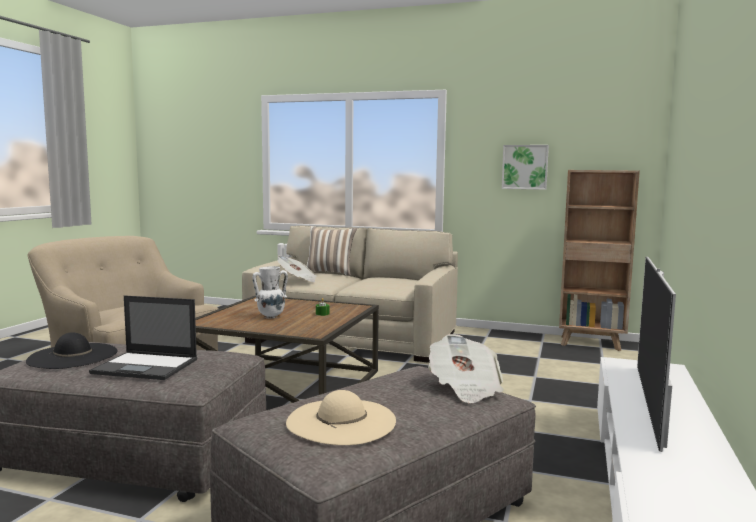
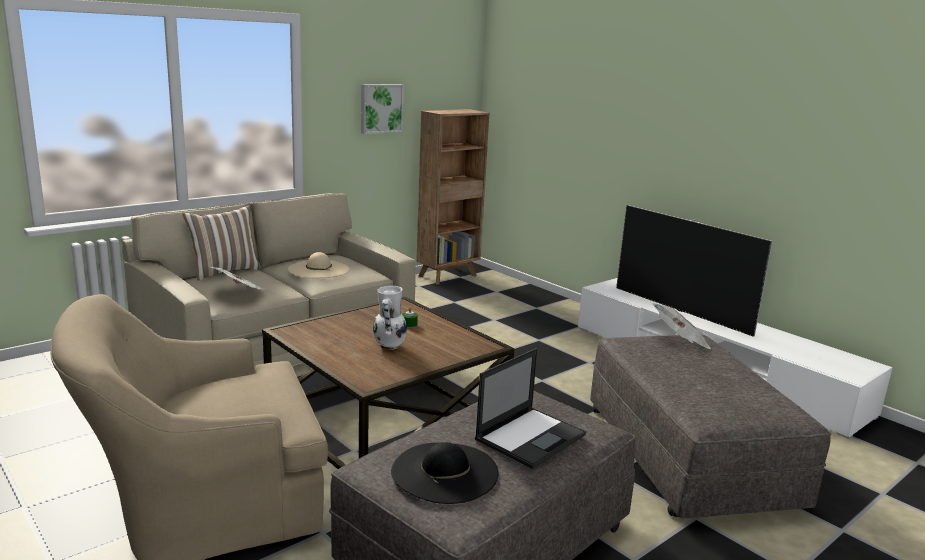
camera: 60 degrees left, 10 degrees up
beige hat [286,390,396,445] -> beige hat moved to [288,252,350,278]

